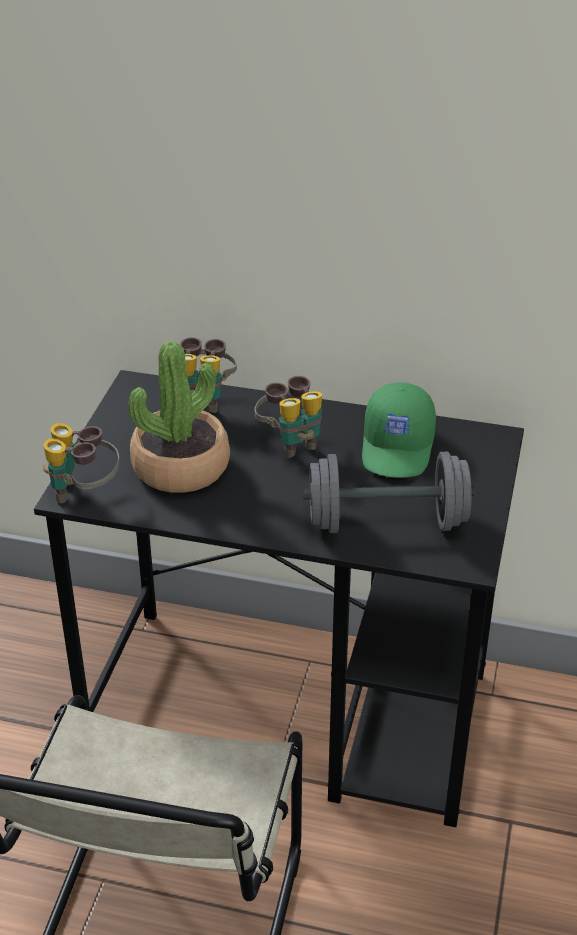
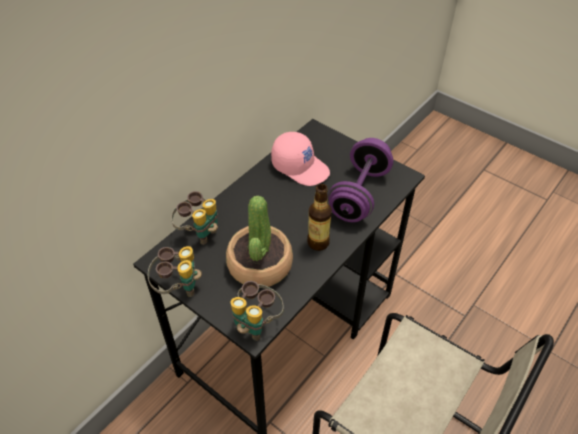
camera: 65 degrees left, 10 degrees up
binoculars [255,376,322,458] -> binoculars moved to [148,246,202,297]
grey dumbbell [303,452,475,533] -> purple dumbbell [328,138,393,222]
green cap [362,382,436,478] -> pink cap [271,132,330,186]
none -> bottle [307,184,332,251]

